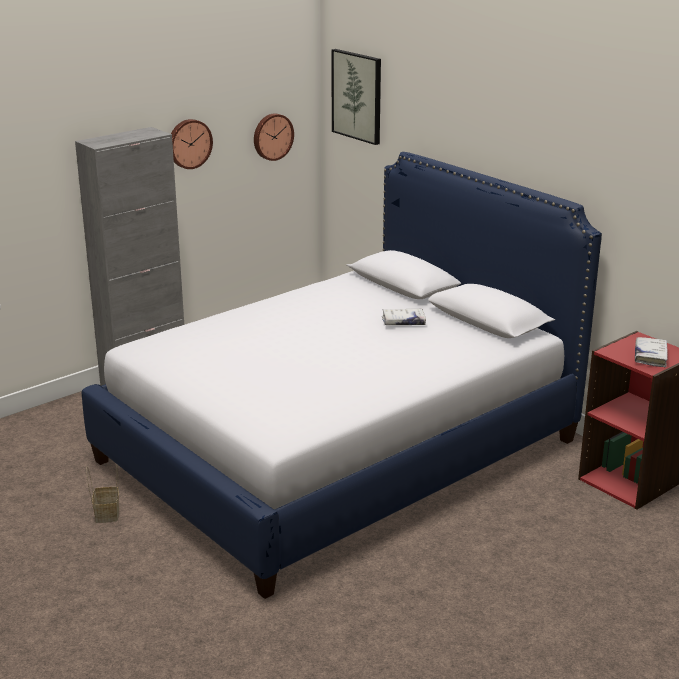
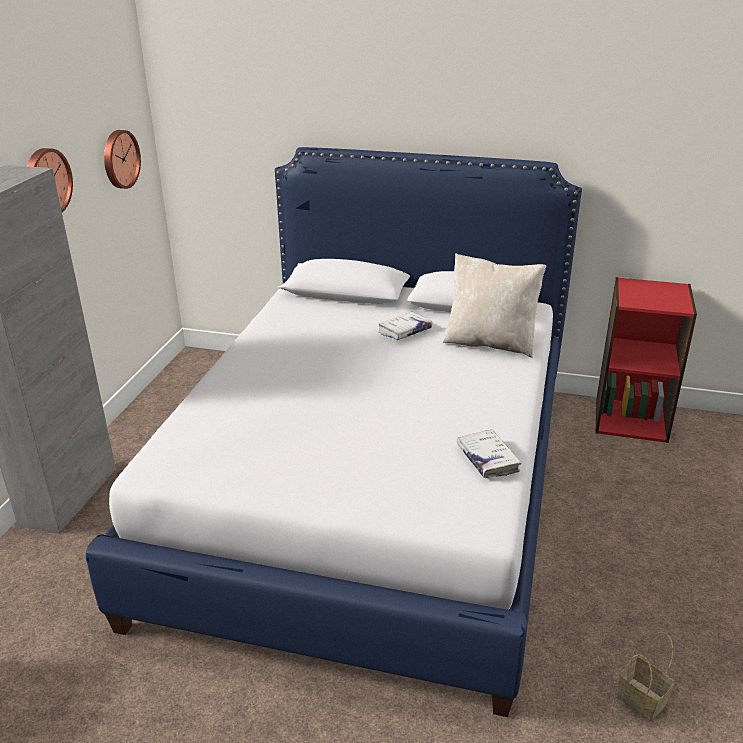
camera: 35 degrees left, 5 degrees up
basket [86,464,119,523] -> basket moved to [617,632,675,720]
picture [331,49,381,145] -> none
white book [635,337,668,367] -> white book moved to [457,429,521,478]
none -> beige pillow [443,254,546,358]

